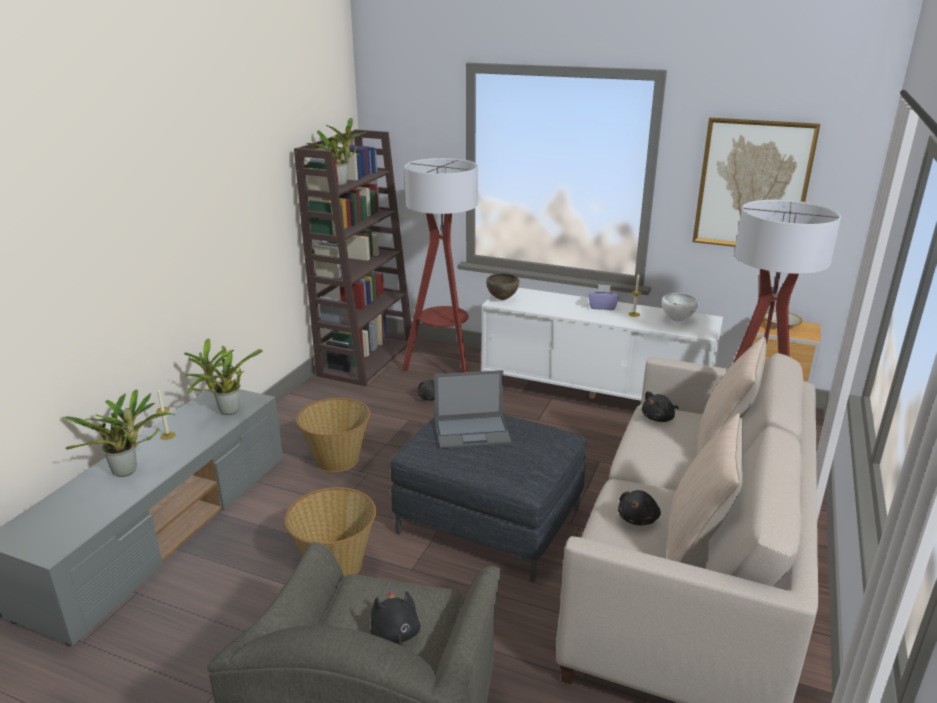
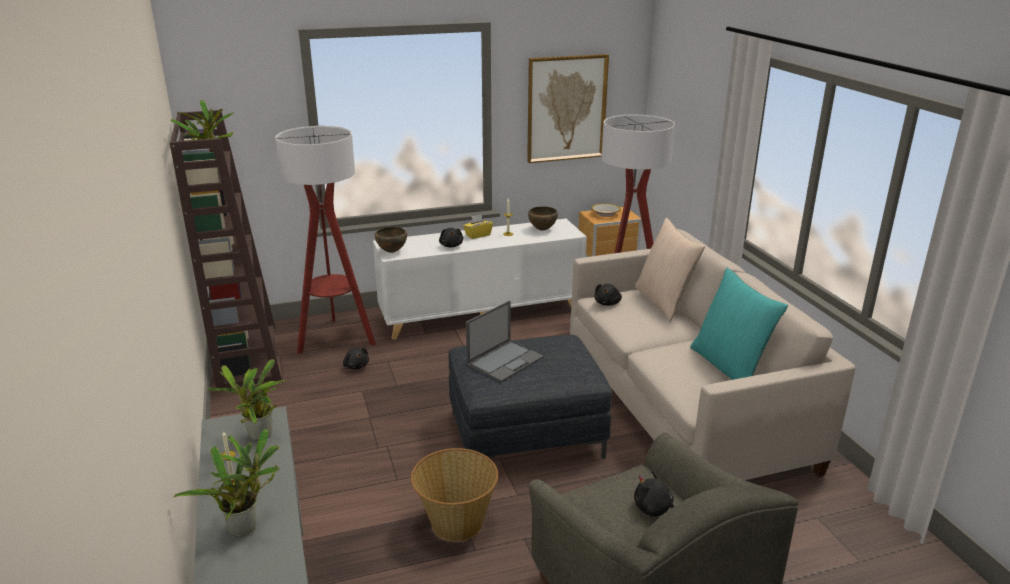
camera: 40 degrees left, 0 degrees up
basket [296,398,370,472] -> none
purple tissue box [589,284,619,310] -> yellow tissue box [463,214,493,239]
black plush toy [618,490,661,525] -> black plush toy moved to [439,228,463,248]
white bowl [662,293,699,322] -> brown bowl [528,206,558,231]
beige pillow [668,413,743,564] -> turquoise pillow [690,268,788,380]

